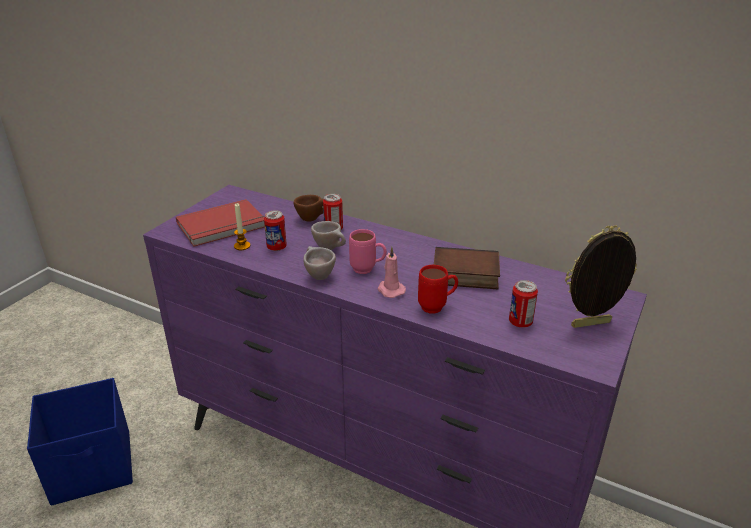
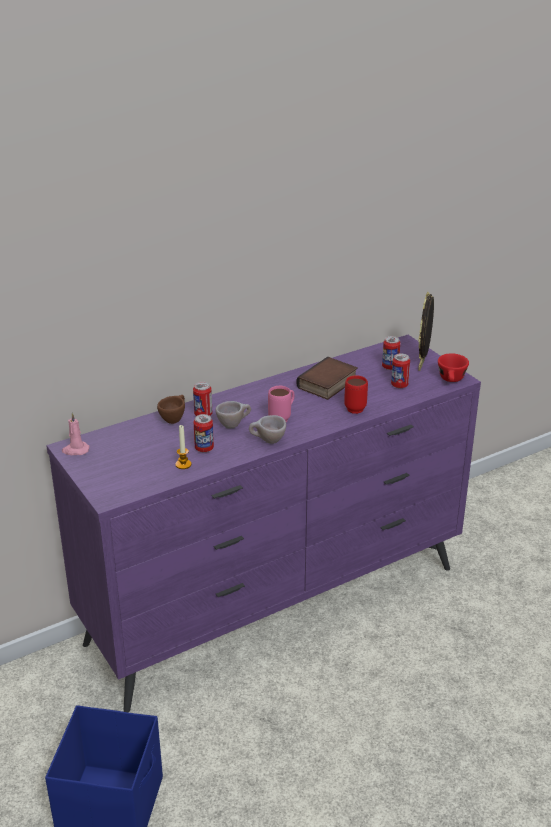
camera: 60 degrees left, 0 degrees up
red book [176,199,265,246] -> none
pink candle [377,247,406,298] -> pink candle moved to [62,413,90,455]
none -> can [382,336,400,370]
none -> red cup [438,353,469,382]

